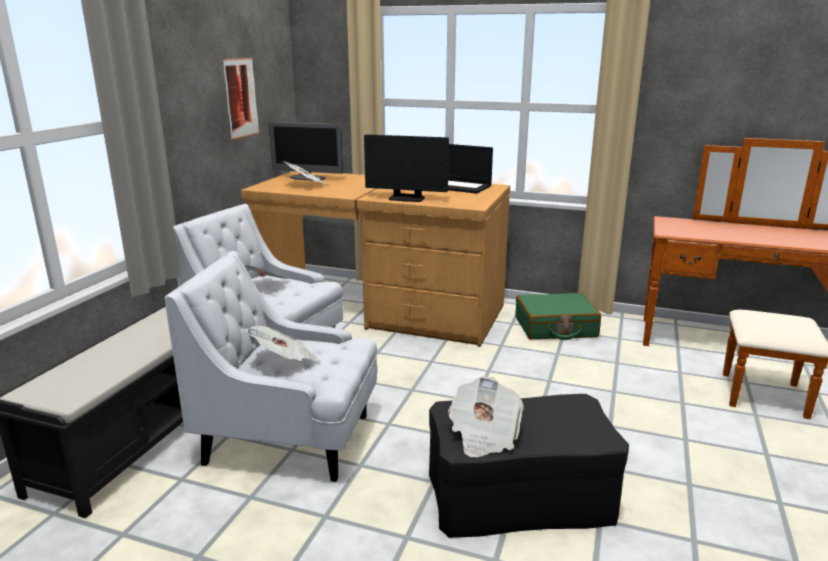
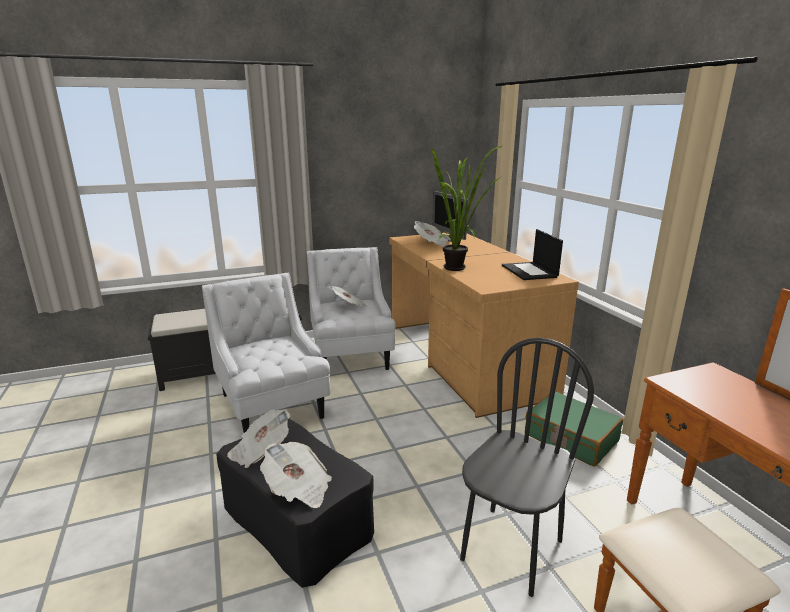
camera: 50 degrees right, 0 degrees up
picture [223,58,259,140] -> none
newspaper [244,326,320,361] -> newspaper moved to [260,442,332,508]
monitor [364,134,449,202] -> potted plant [432,146,502,271]
none -> black chair [460,338,594,597]

